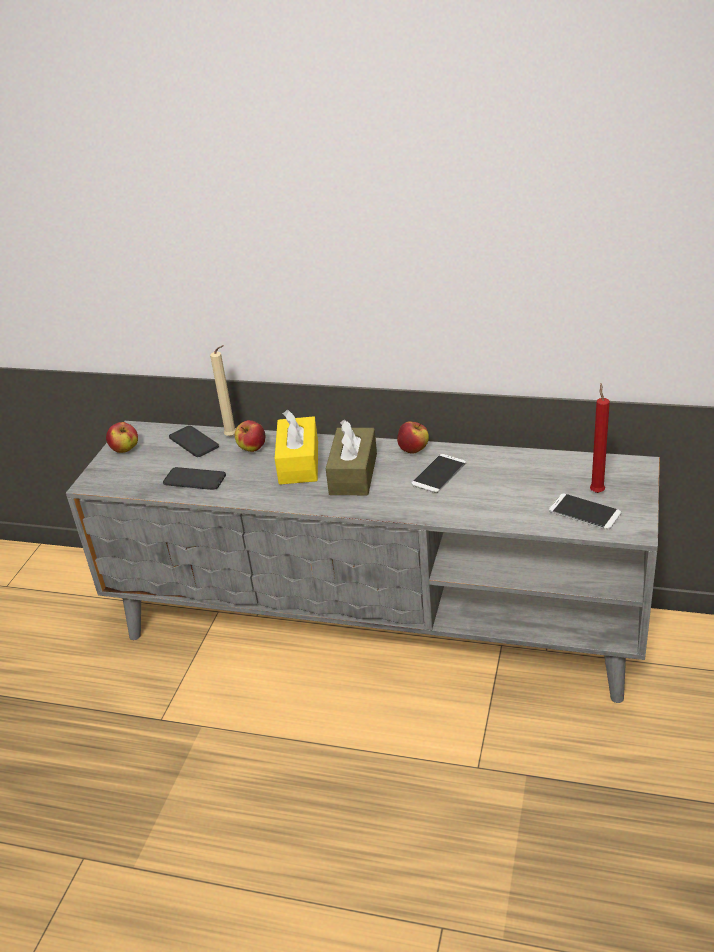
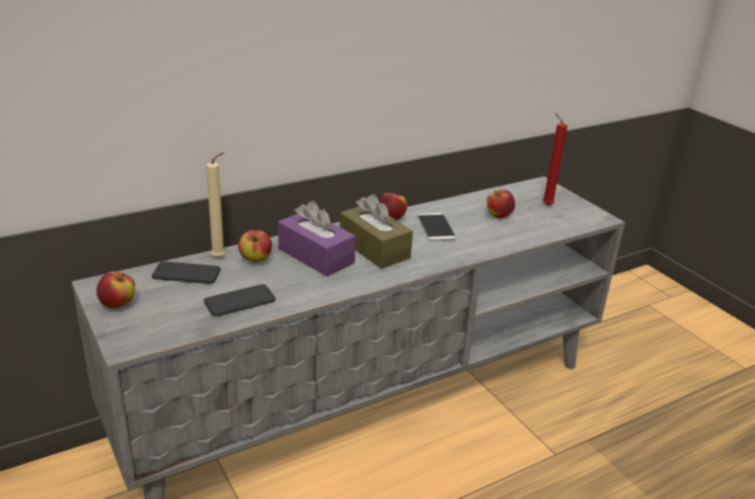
camera: 50 degrees left, 5 degrees down
yellow tissue box [275,410,318,485] -> purple tissue box [278,201,356,277]
phone [549,494,621,530] -> none
none -> apple [487,189,515,218]

